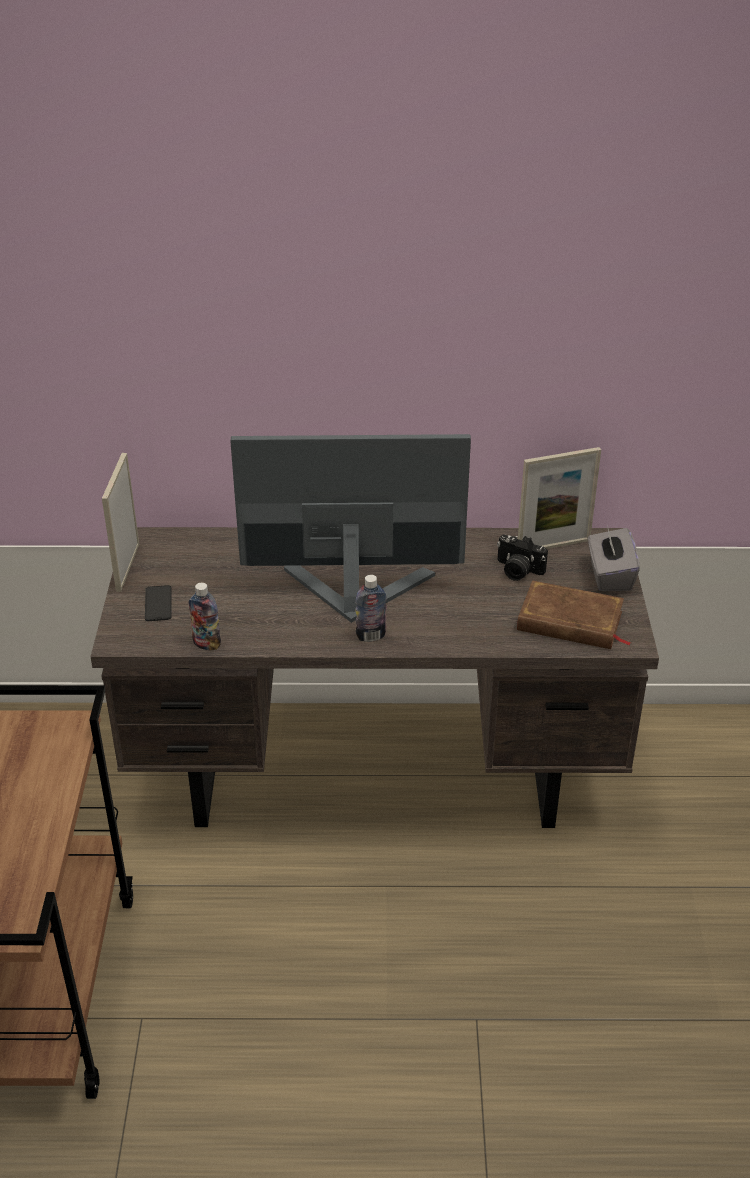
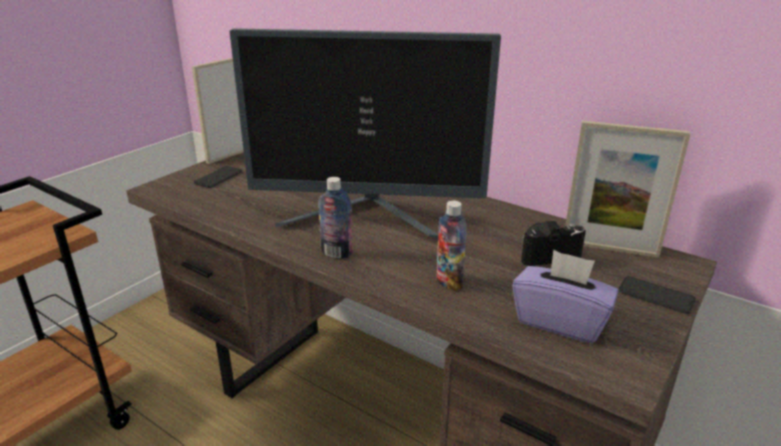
camera: 35 degrees right, 10 degrees down
bottle [188,583,221,650] -> bottle moved to [436,201,467,291]
monitor [230,434,471,623] -> monitor turned 150 degrees clockwise [229,28,501,239]
camera [497,534,548,581] -> camera turned 105 degrees clockwise [521,221,586,266]
brown book [517,580,631,649] -> purple tissue box [512,250,618,343]
grey tissue box [588,525,640,591] -> phone [618,276,696,314]

